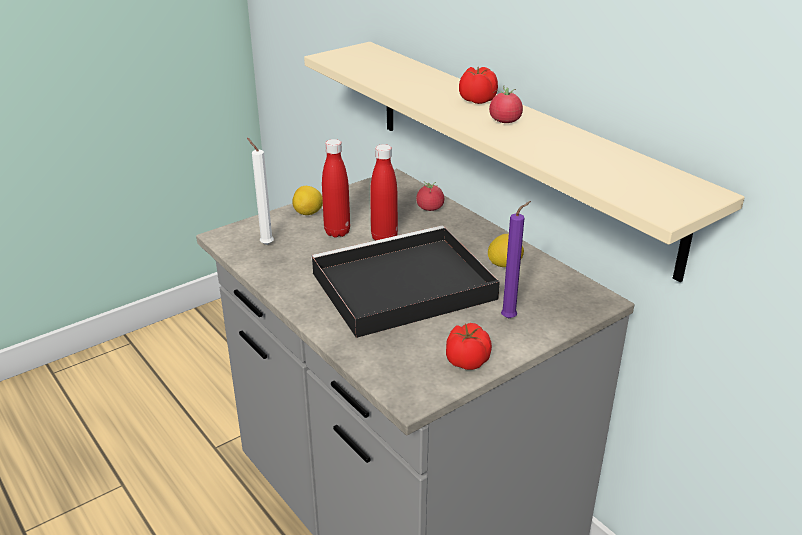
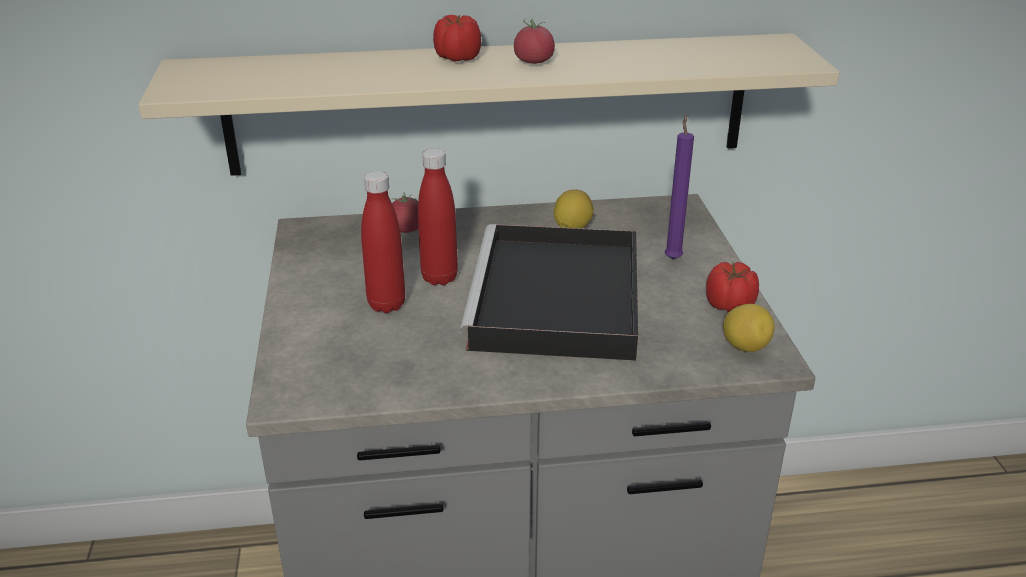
camera: 60 degrees left, 0 degrees up
white candle [247,138,274,245] -> none
lemon [292,186,323,215] -> lemon moved to [723,304,775,352]

